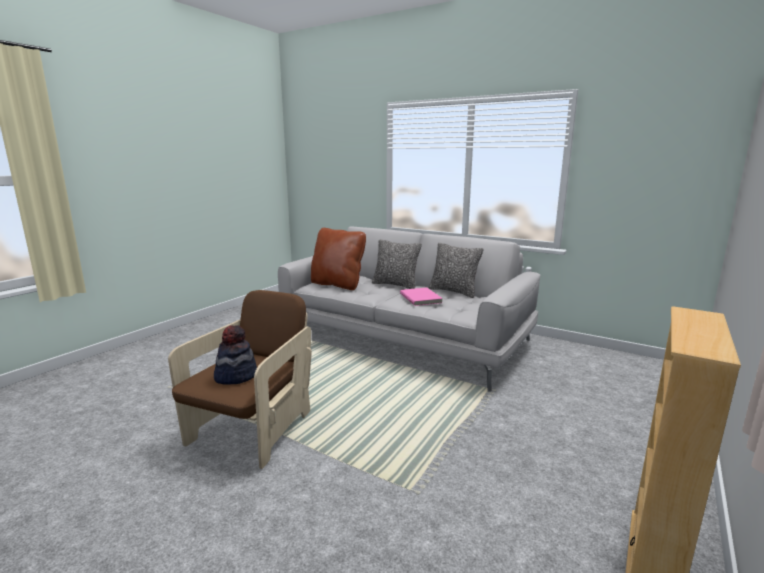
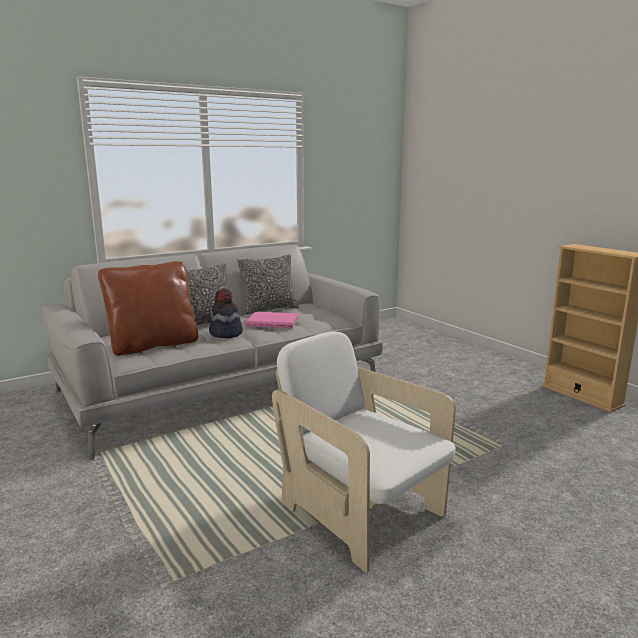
camera: 65 degrees left, 0 degrees up
brown armchair [168,290,312,469] -> white armchair [272,332,456,573]
hat [214,325,257,385] -> hat moved to [209,288,243,338]

